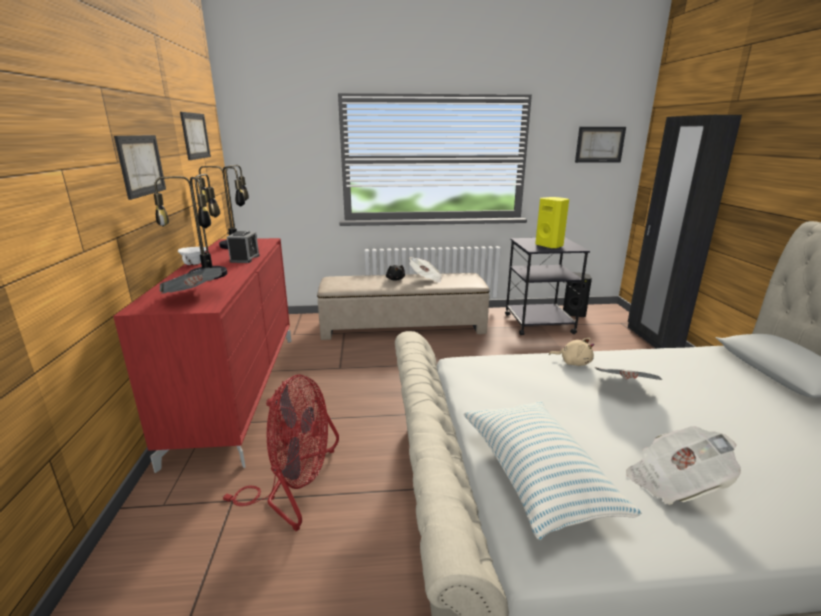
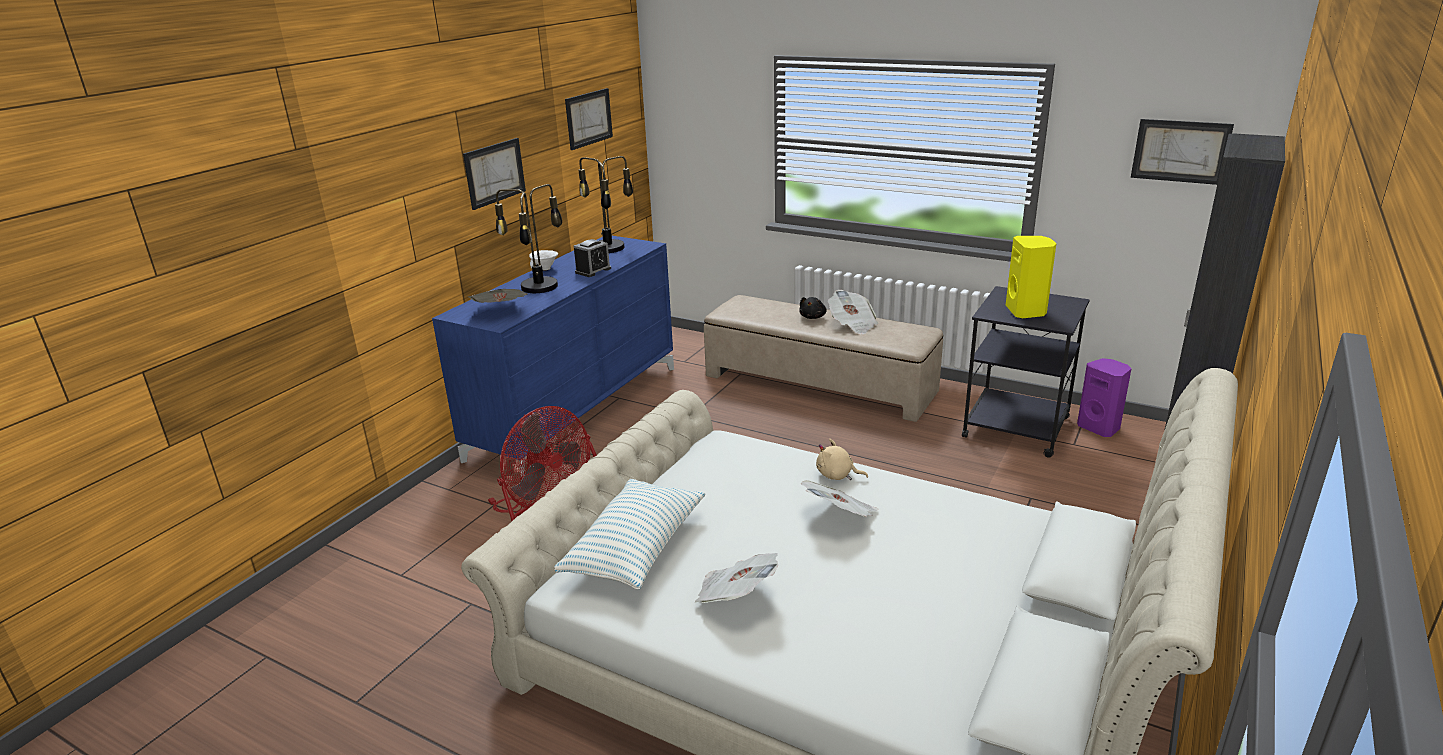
camera: 35 degrees right, 5 degrees up
red dresser [113,238,292,473] -> blue dresser [432,236,674,479]
beige plush toy [549,338,594,366] -> beige plush toy turned 135 degrees clockwise [816,439,868,480]
black speaker [563,272,592,317] -> purple speaker [1077,358,1131,437]

